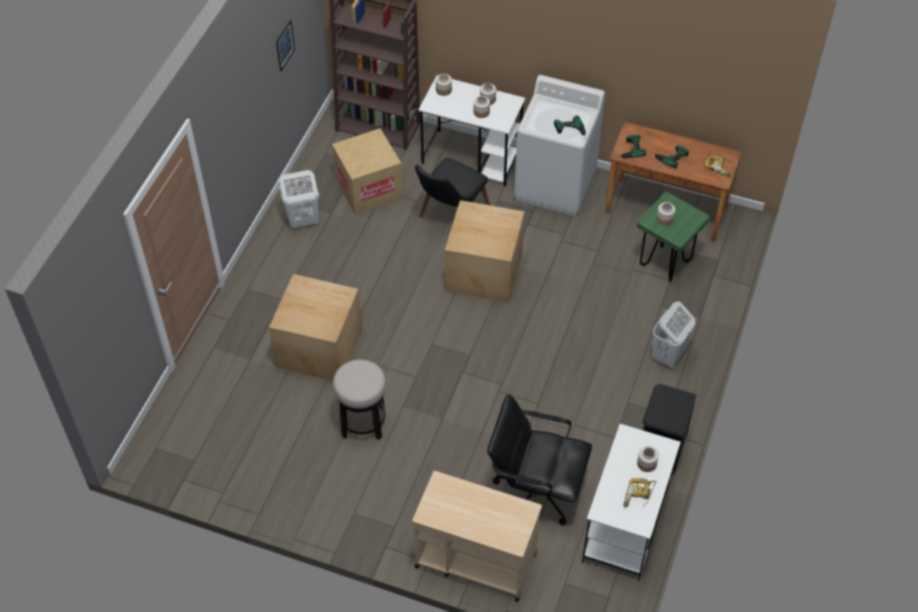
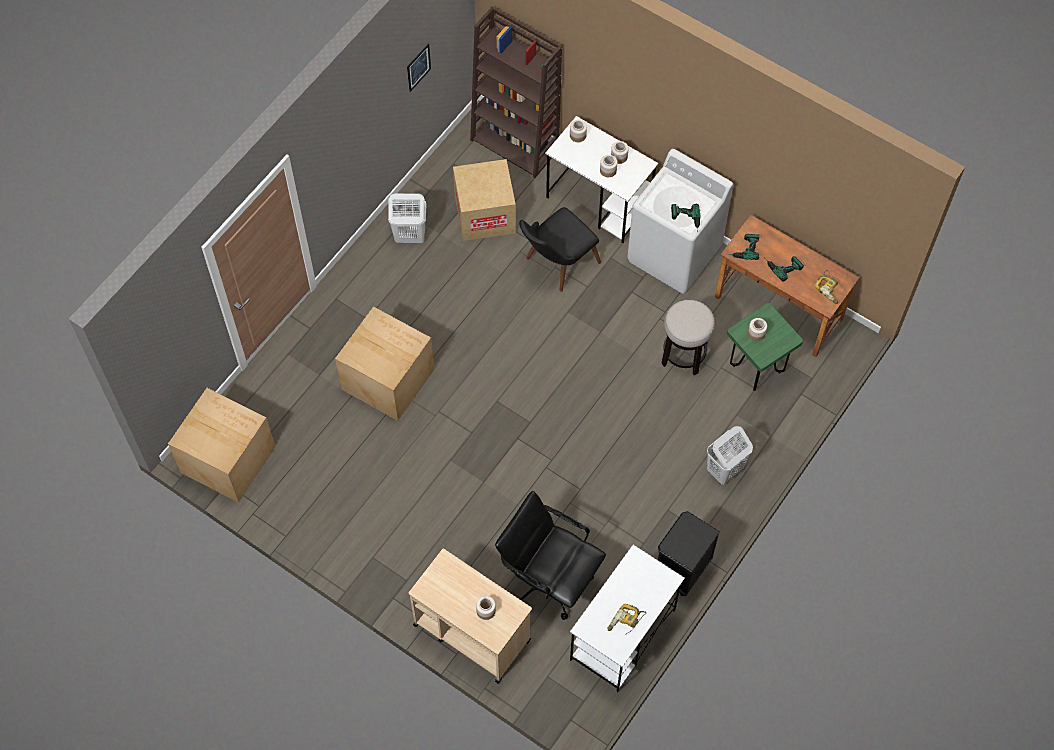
camera: 15 degrees right, 10 degrees up
stool [333,359,386,440] -> stool moved to [661,300,715,375]
cardboard box [445,200,525,303] -> cardboard box moved to [168,388,275,503]
jar [637,446,659,472] -> jar moved to [476,596,496,620]

